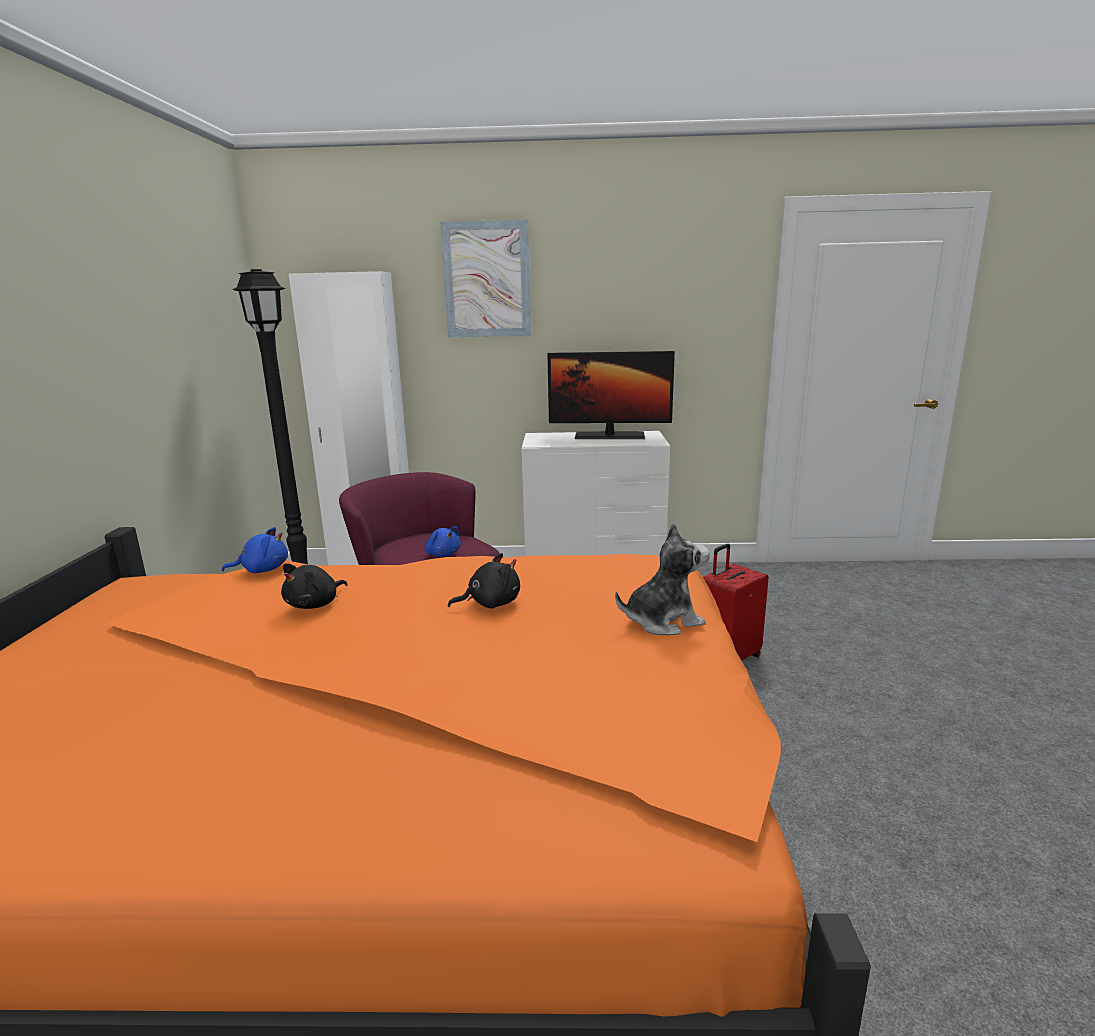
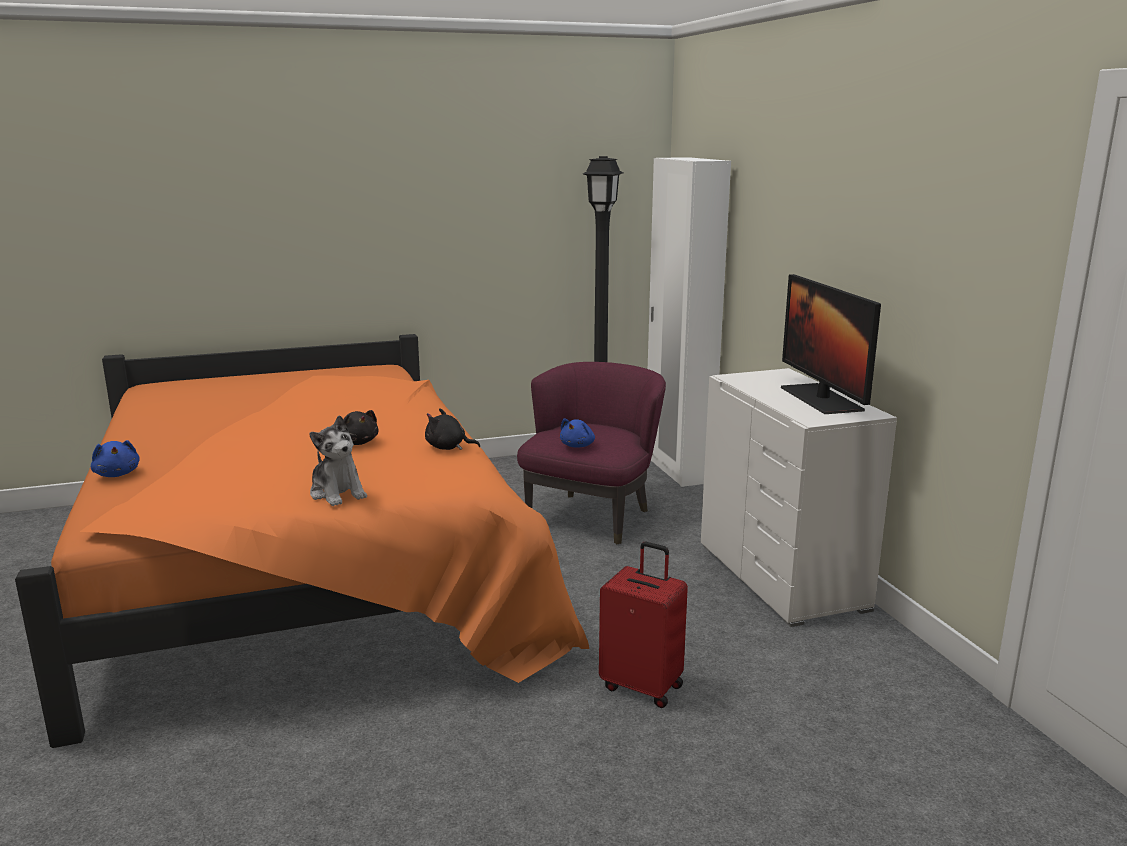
camera: 70 degrees right, 0 degrees up
blue plush toy [222,527,288,573] -> blue plush toy moved to [91,440,140,477]
black plush toy [281,563,348,609] -> black plush toy moved to [425,408,480,450]
picture [440,220,531,337] -> none

